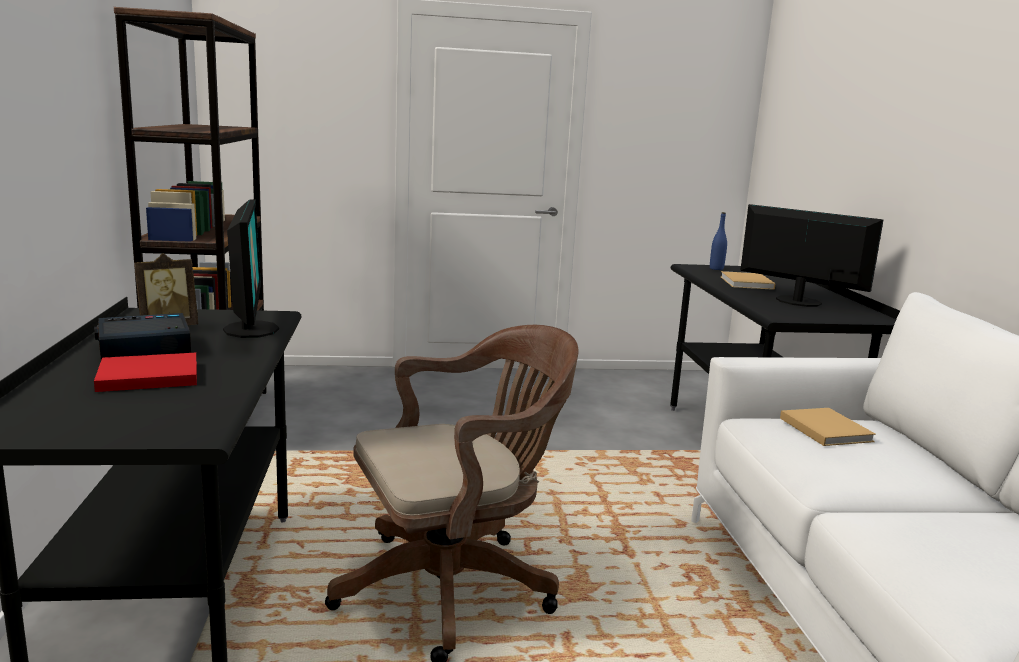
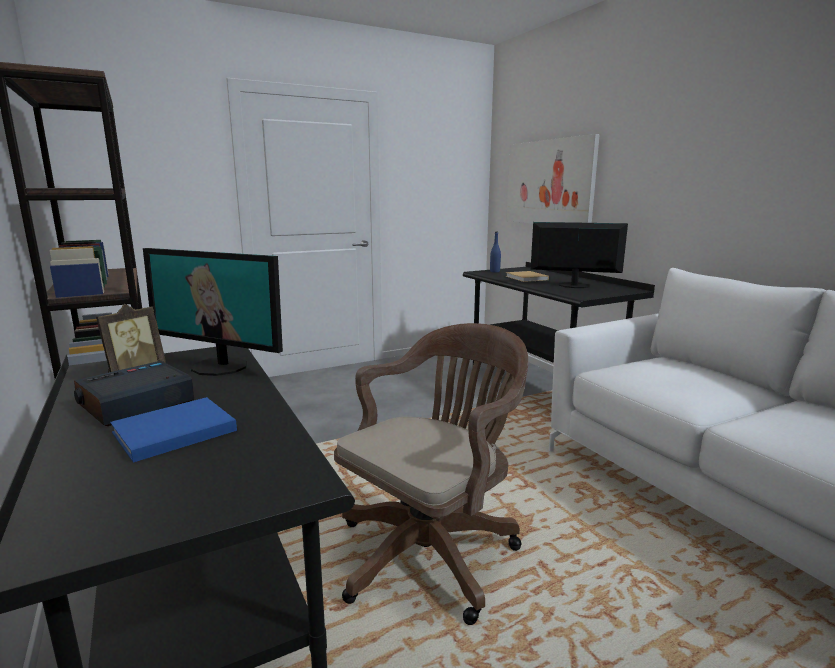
camera: 20 degrees left, 0 degrees up
red book [94,353,197,392] -> blue book [110,397,237,462]
monitor [223,199,279,338] -> monitor turned 150 degrees clockwise [143,248,283,376]
beige book [780,408,876,446] -> none
none -> picture [506,134,600,223]

